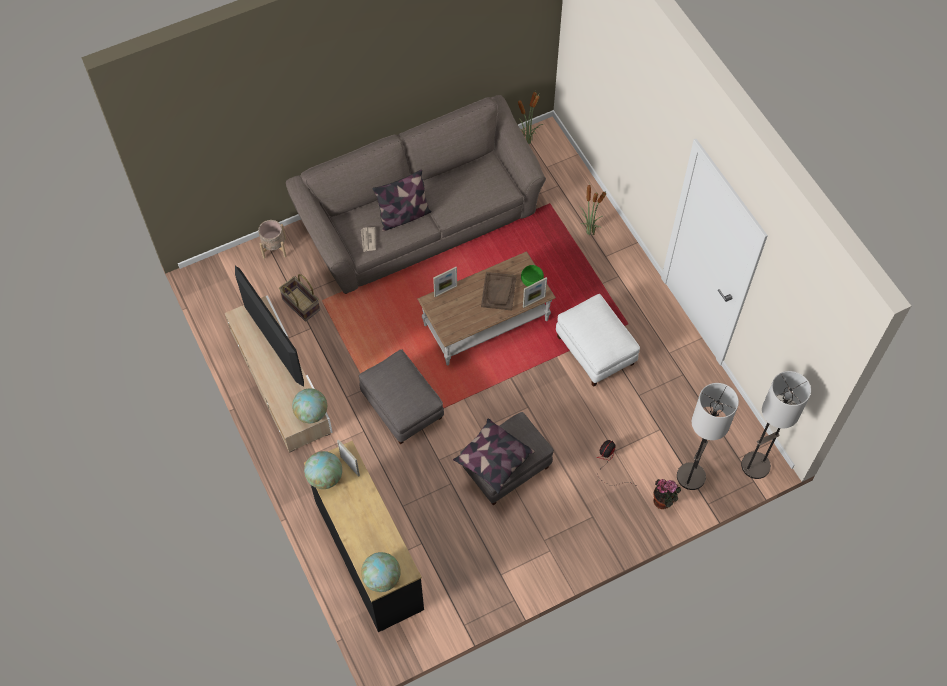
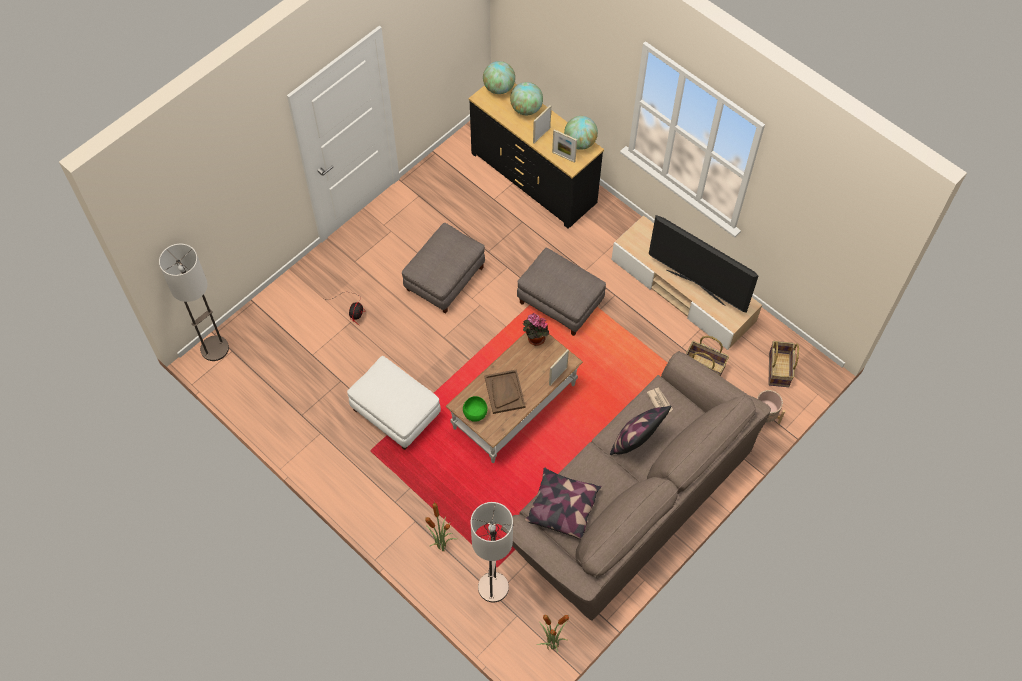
camera: 160 degrees right, 0 degrees up
globe [292,388,327,423] -> globe moved to [510,82,543,115]
pillow [453,419,535,494] -> pillow moved to [525,468,602,539]
picture frame [523,277,547,308] -> picture frame moved to [533,105,551,143]
potted plant [653,479,681,509] -> potted plant moved to [523,313,549,346]
floor lamp [677,383,739,490] -> floor lamp moved to [471,502,513,602]
none -> basket [769,341,799,387]

